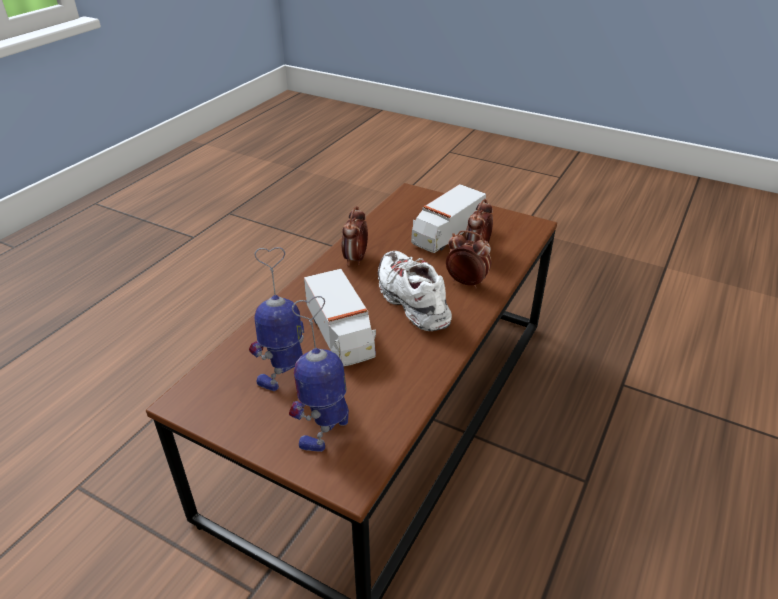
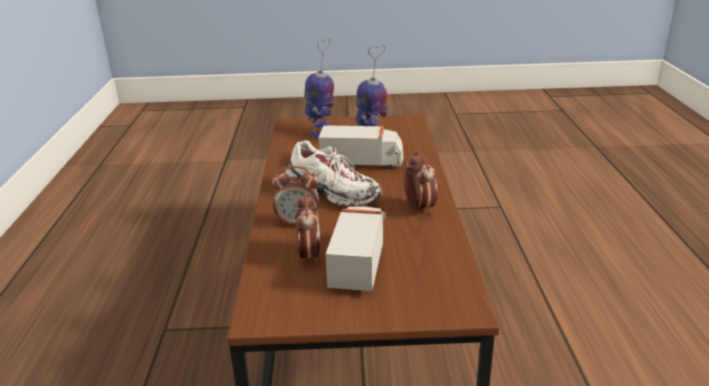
camera: 150 degrees right, 10 degrees down
toy truck [304,269,376,366] -> toy truck turned 150 degrees clockwise [318,125,403,169]

